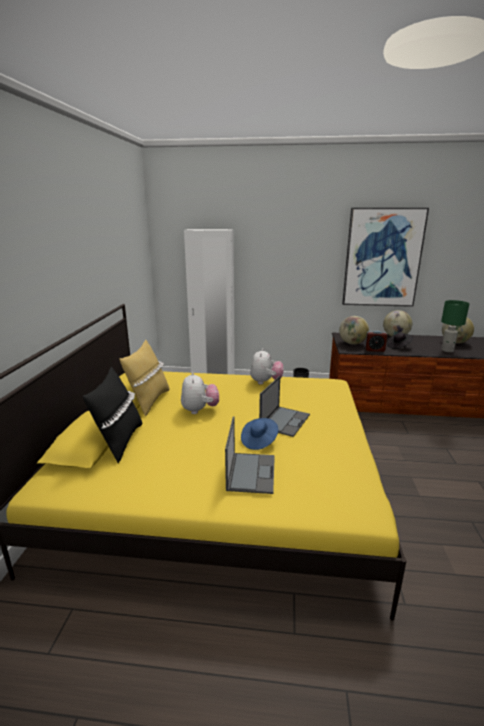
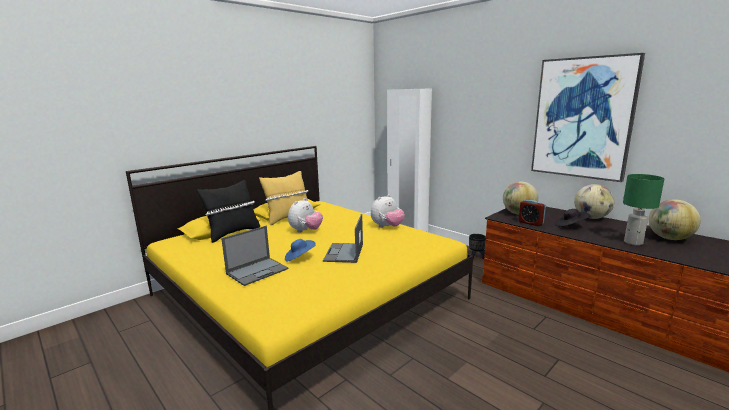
camera: 40 degrees right, 5 degrees down
laptop [259,376,310,437] -> laptop turned 120 degrees clockwise [323,214,363,263]

